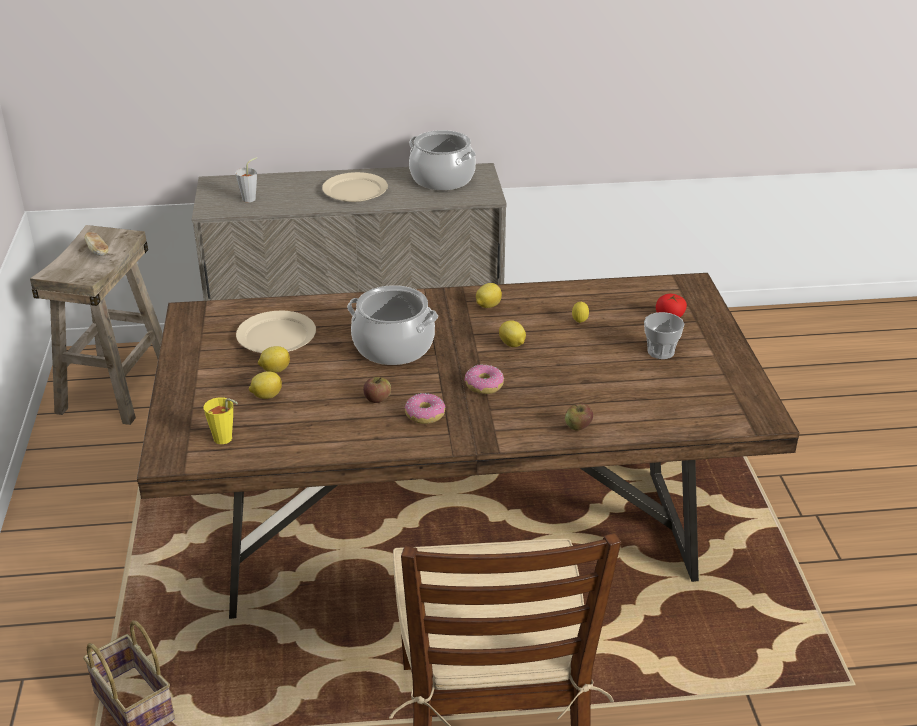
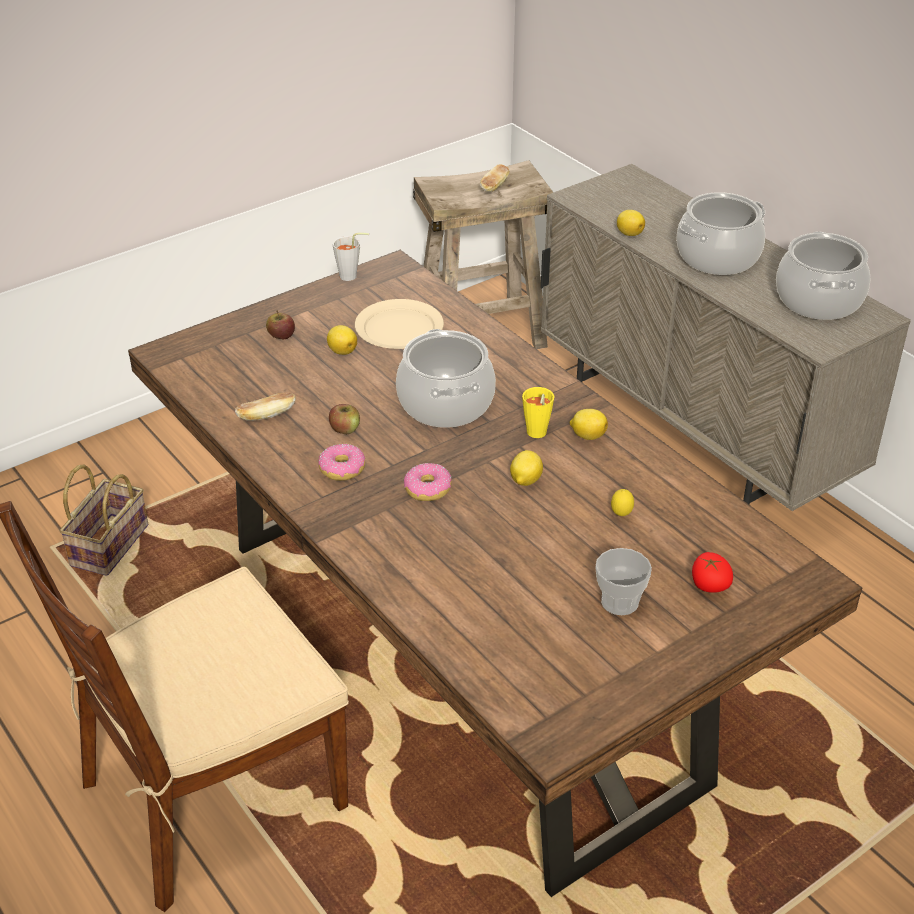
camera: 60 degrees right, 5 degrees up
yellow cup [204,397,238,444] -> yellow cup moved to [522,387,555,438]
grey cup [235,157,257,202] -> grey cup moved to [333,232,369,281]
lemon [249,371,282,399] -> lemon moved to [617,210,645,236]
beige plate [322,172,388,202] -> cooking pot [676,192,765,275]
apple [565,404,593,431] -> apple moved to [266,310,295,339]
none -> bread [235,393,296,421]

